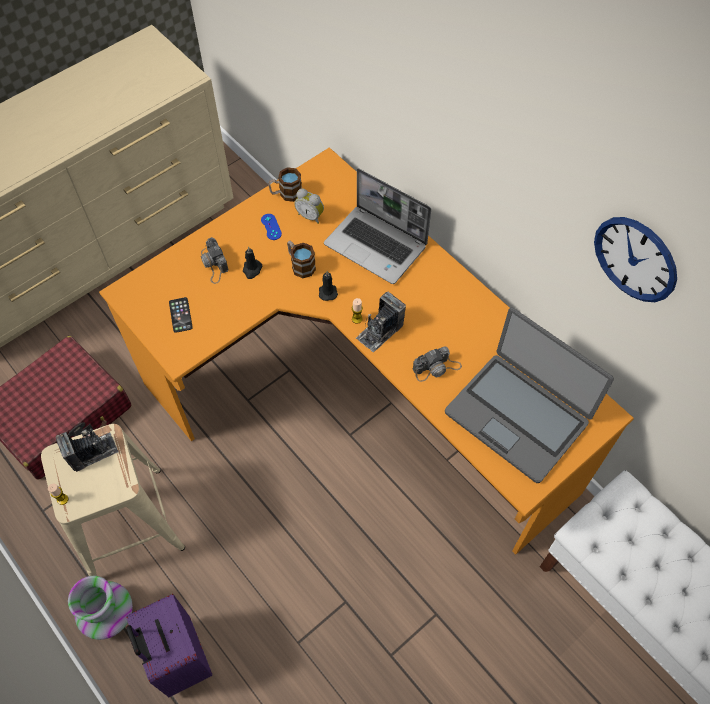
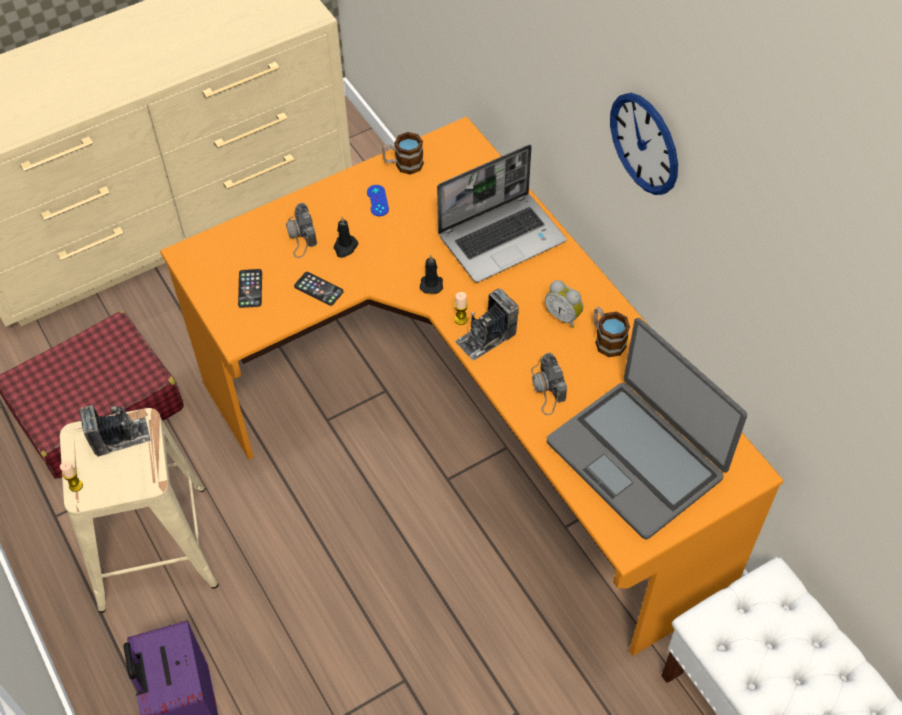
camera: 10 degrees right, 5 degrees down
vase [68,576,133,640] -> none
mug [287,241,316,278] -> mug moved to [594,307,630,357]
alarm clock [294,189,324,224] -> alarm clock moved to [545,280,583,328]
laptop [324,168,431,284] -> laptop turned 75 degrees counterclockwise [437,145,566,282]
camera [413,346,462,382] -> camera turned 90 degrees clockwise [531,353,567,415]
wall clock [594,217,677,302] -> wall clock moved to [610,93,678,195]
none -> phone [294,272,344,306]

